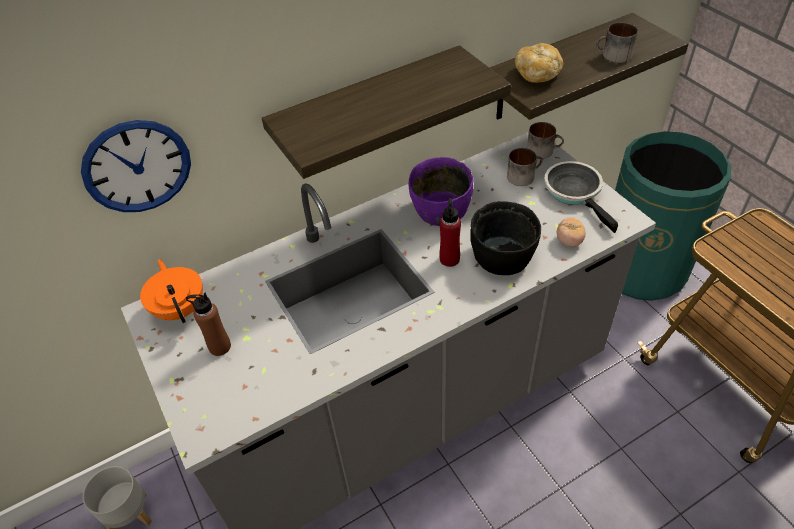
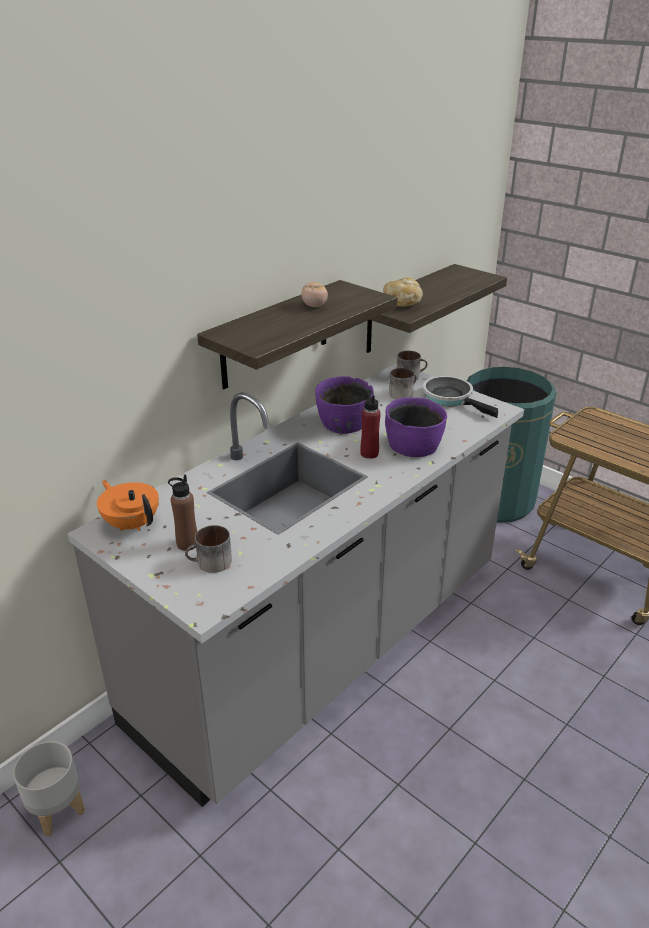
camera: 20 degrees left, 15 degrees down
wall clock [81,120,191,212] -> none
black bowl [470,201,541,275] -> purple bowl [385,397,447,457]
tomato [557,217,586,247] -> tomato moved to [301,282,328,307]
mug [596,22,638,63] -> mug moved to [185,525,232,573]

